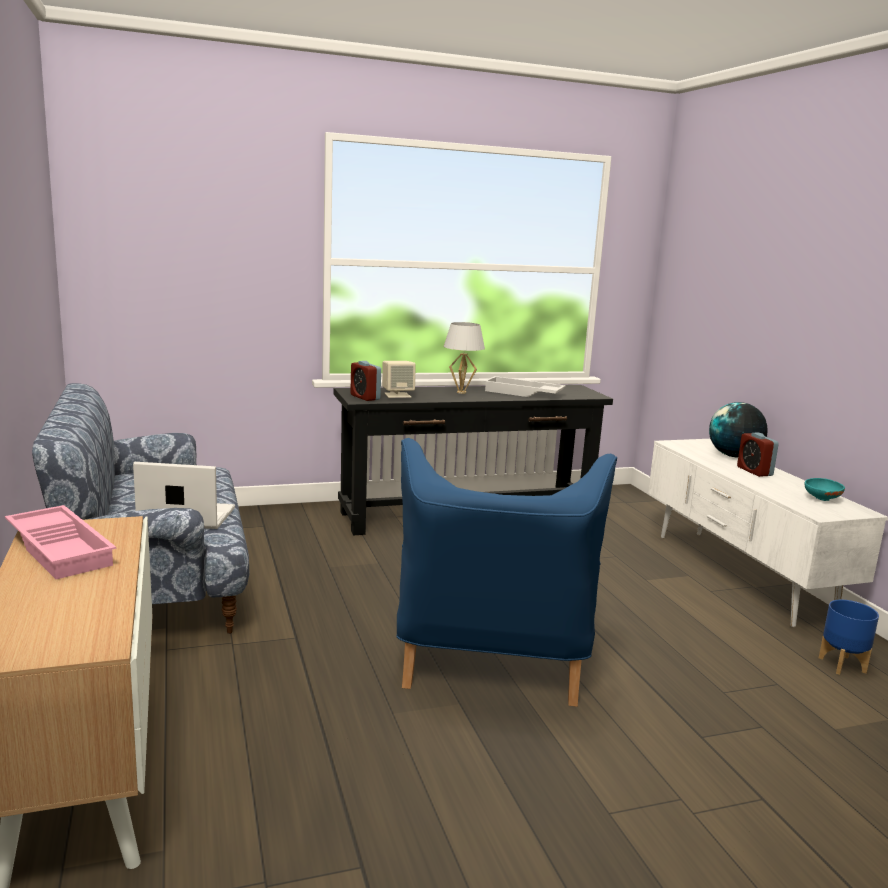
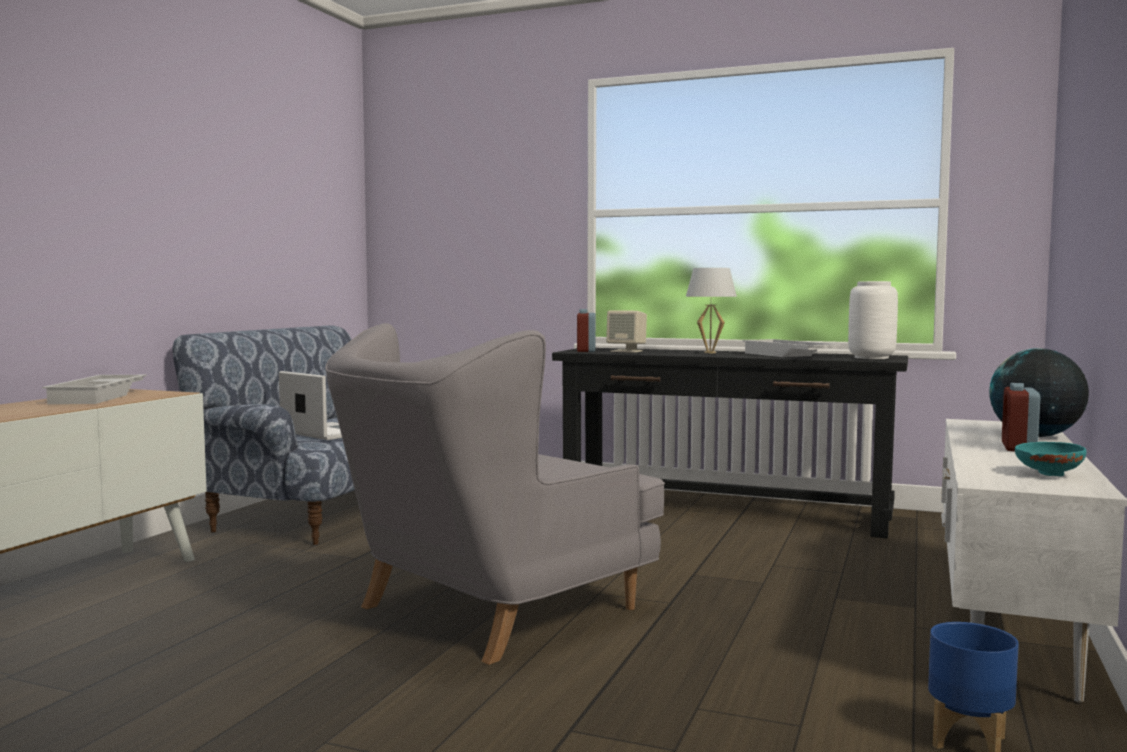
camera: 40 degrees right, 10 degrees down
pink tray [5,505,116,579] -> white tray [42,375,147,404]
blue armchair [397,438,617,707] -> grey armchair [325,323,665,665]
none -> white vase [848,281,898,359]

